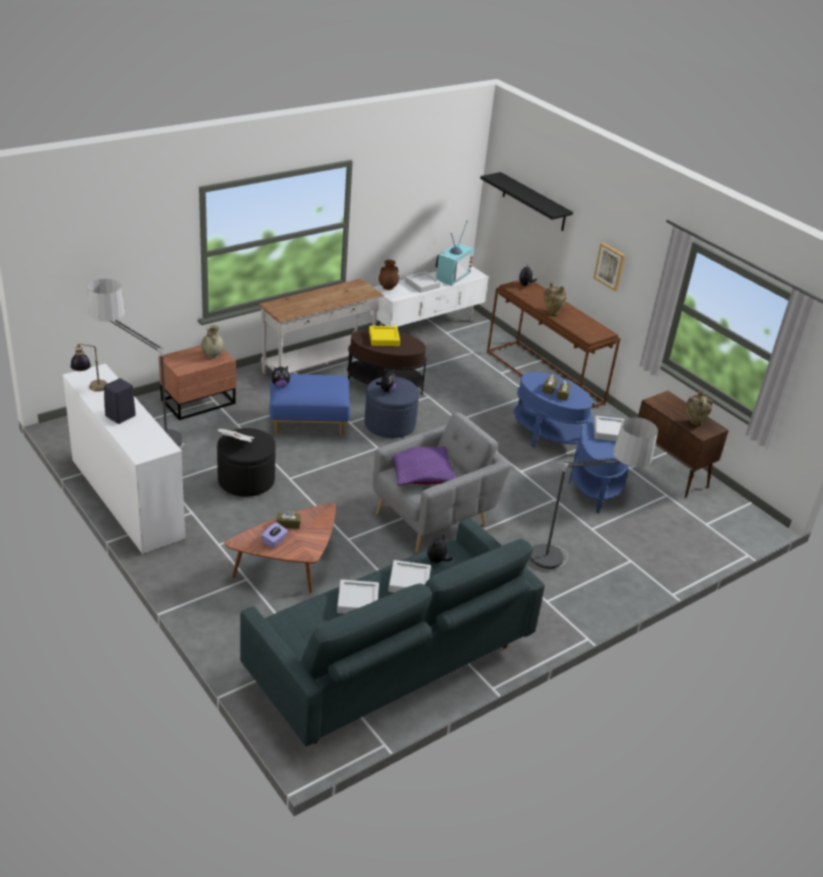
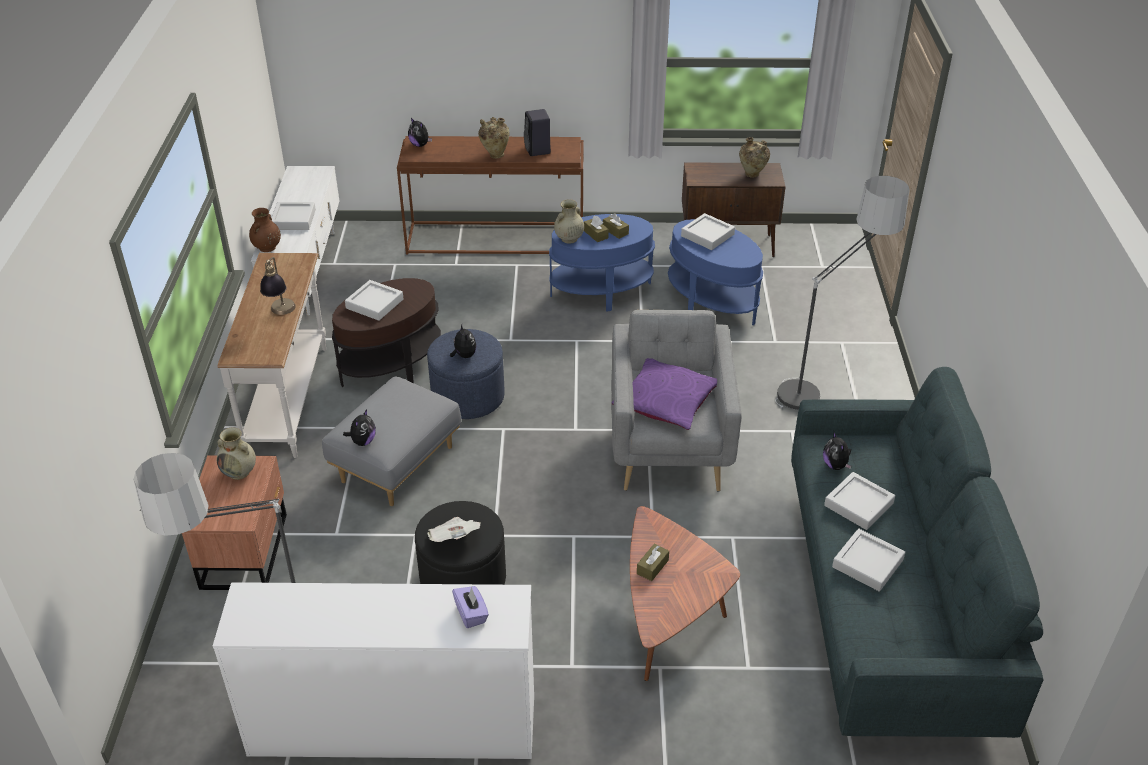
camera: 50 degrees left, 5 degrees up
table lamp [70,343,108,392] -> table lamp moved to [260,257,296,315]
black speaker [104,378,136,424] -> black speaker moved to [524,109,551,156]
purple tissue box [261,522,288,548] -> purple tissue box moved to [452,586,489,628]
blue ottoman [270,374,350,436] -> grey ottoman [322,377,461,506]
yellow tray [369,326,400,346] -> grey tray [345,280,404,321]
television [435,220,473,286] -> none
black shelf [480,172,573,231] -> none
picture [593,243,625,291] -> none
none -> beige vase [554,199,584,244]

